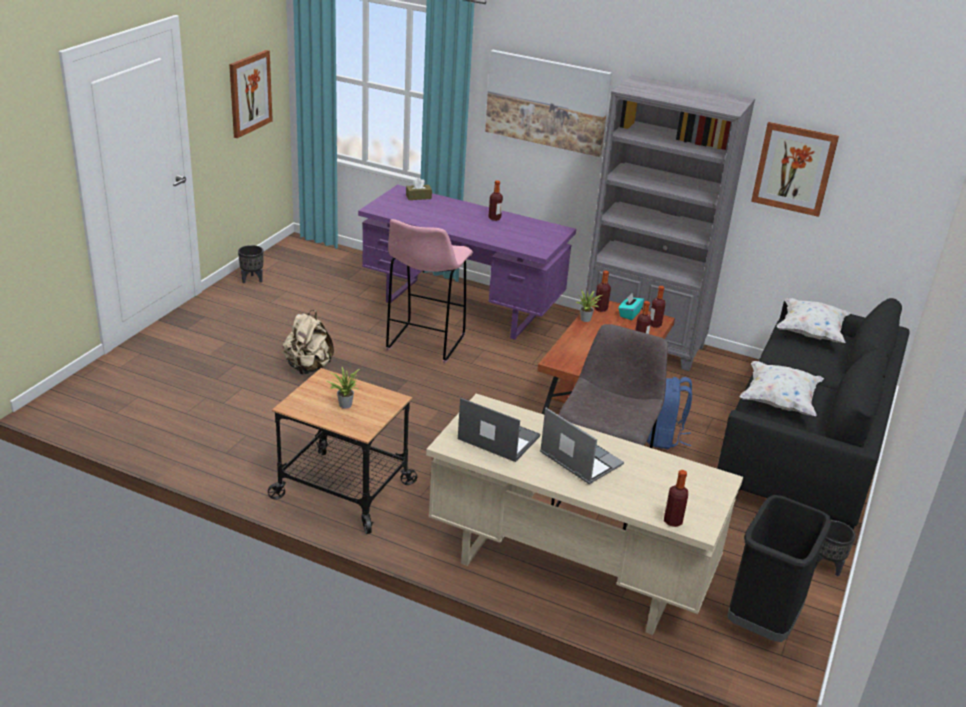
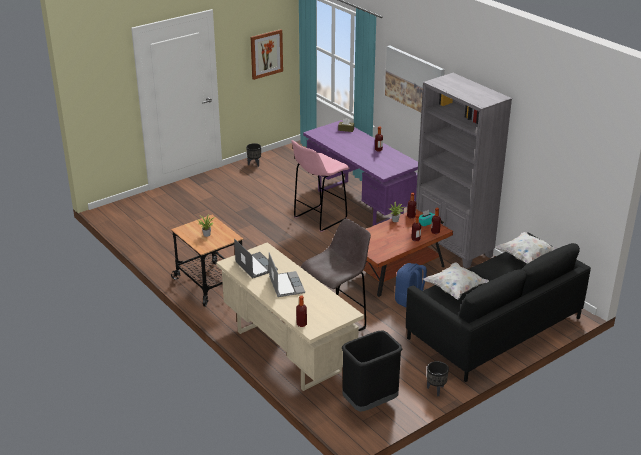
camera: 30 degrees right, 0 degrees up
beige backpack [283,310,334,375] -> none
picture [751,122,839,217] -> none

